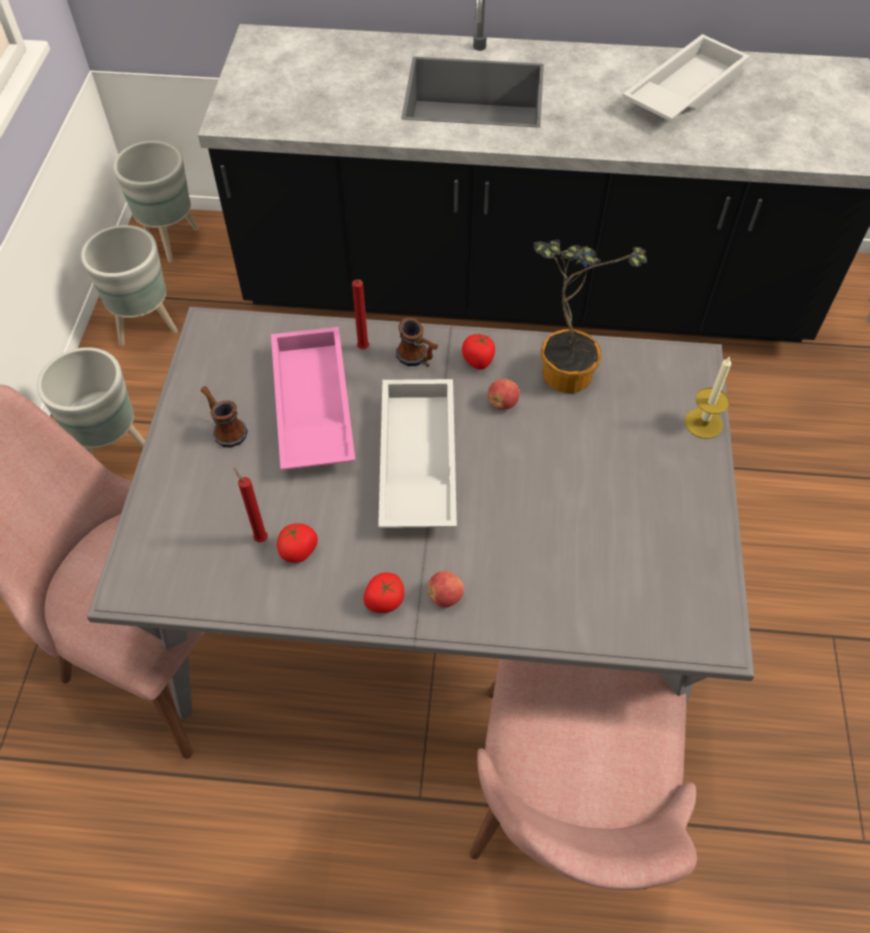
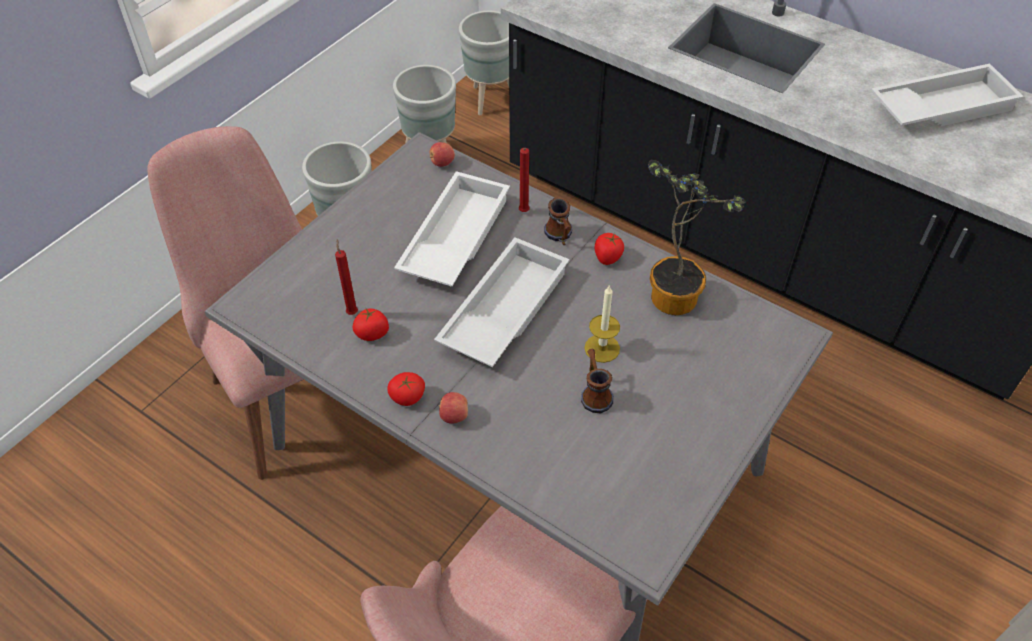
camera: 30 degrees right, 5 degrees down
mug [201,386,248,447] -> mug moved to [581,348,613,414]
pink tray [271,327,355,470] -> white tray [394,171,510,286]
apple [487,379,519,410] -> apple moved to [429,142,455,167]
candle [685,356,731,439] -> candle moved to [585,286,620,363]

